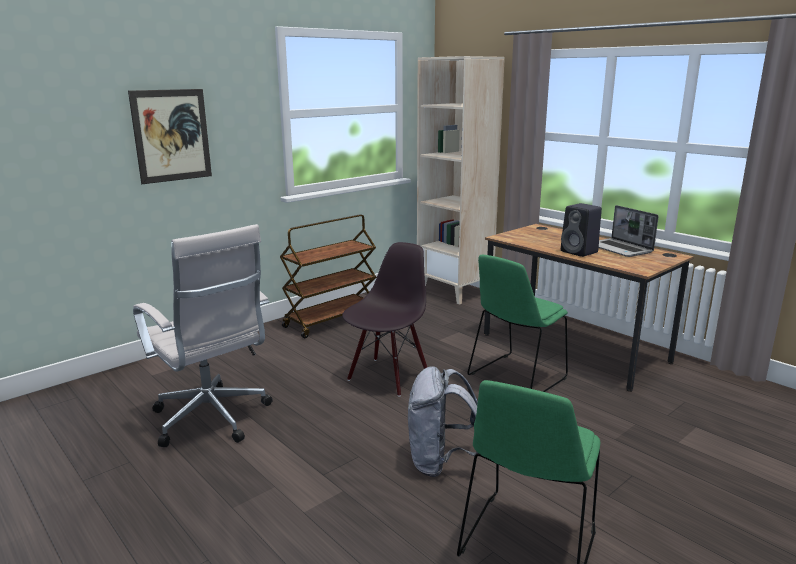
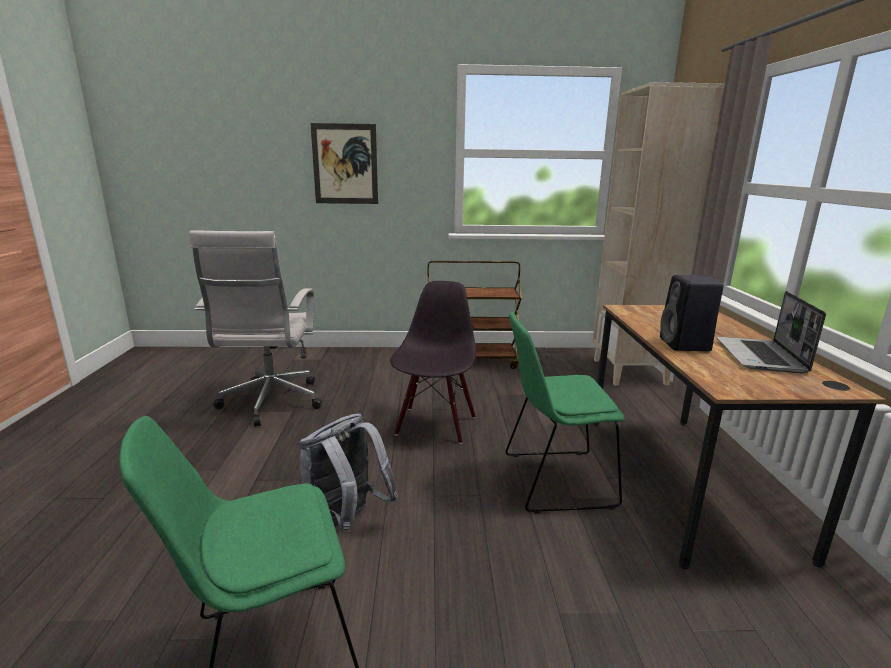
camera: 40 degrees right, 0 degrees up
black chair [342,242,427,397] -> black chair turned 60 degrees counterclockwise [390,281,476,444]

